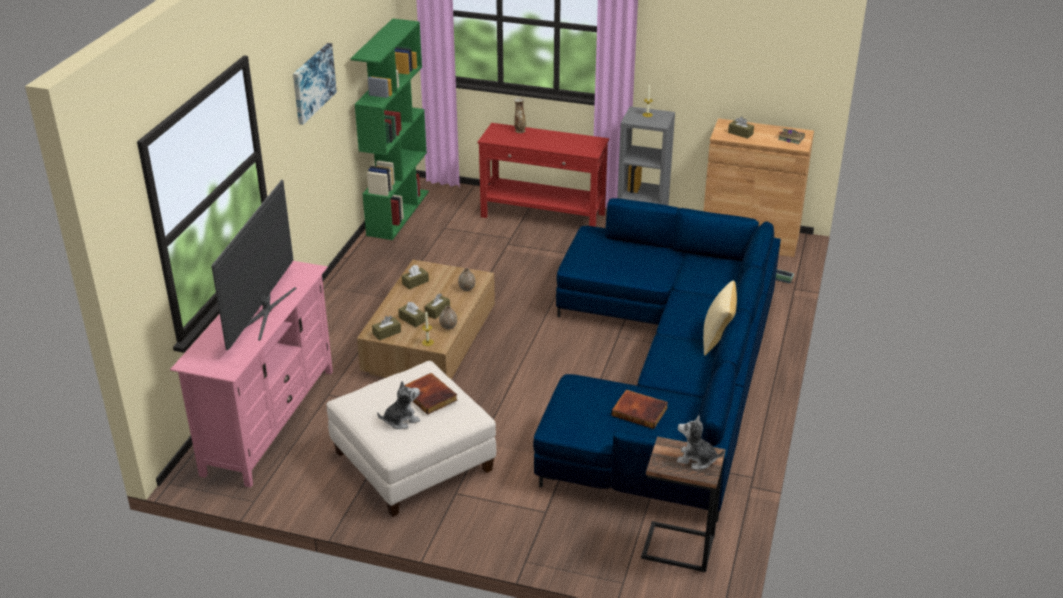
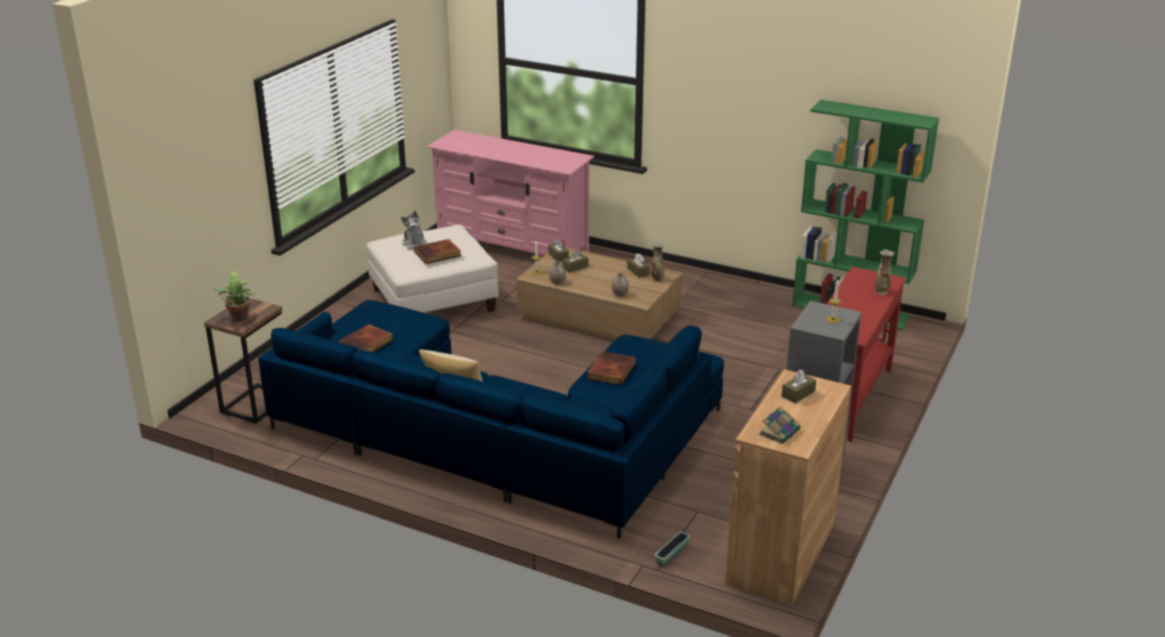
camera: 100 degrees right, 5 degrees down
television [211,180,297,350] -> none
picture [293,43,337,125] -> none
brown tissue box [424,293,450,319] -> none
plush toy [677,415,725,469] -> potted plant [215,271,256,321]
none -> book [587,351,636,385]
none -> vase [651,242,665,282]

